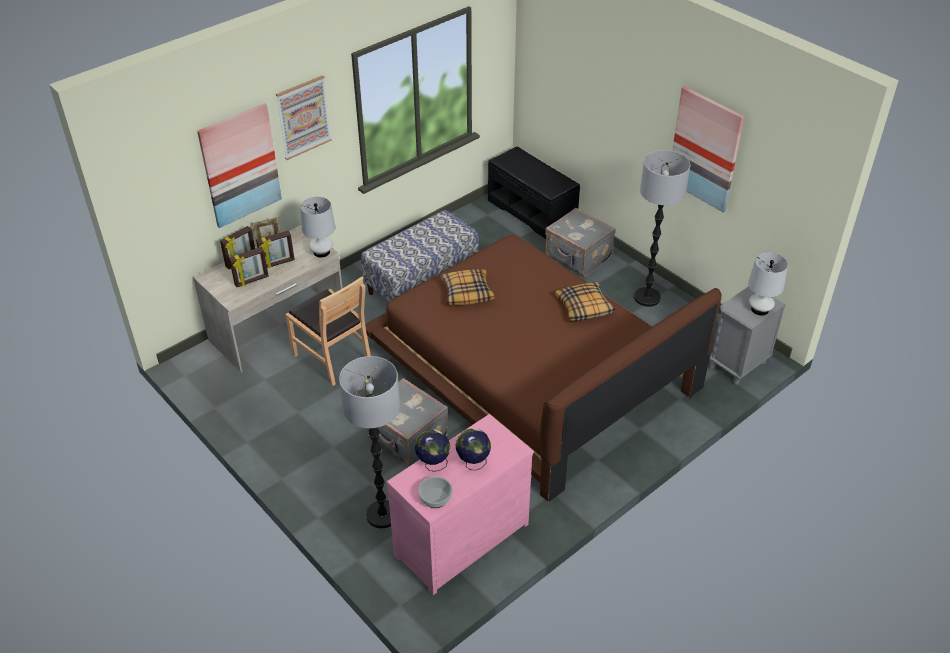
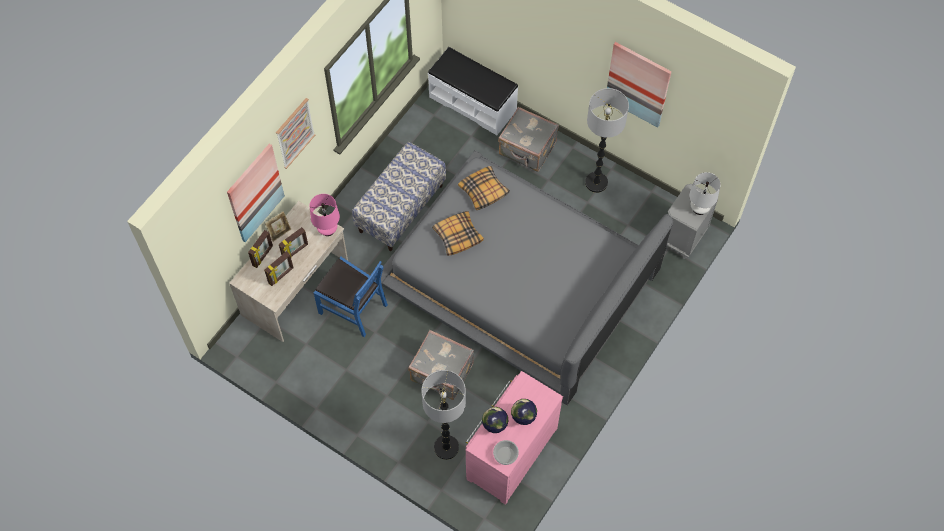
camera: 15 degrees left, 20 degrees up
brown chair [285,276,371,386] -> blue chair [314,257,388,337]
white table lamp [300,197,335,257] -> pink table lamp [310,194,340,236]
brown bed [365,235,722,502] -> grey bed [376,150,673,405]
black bench [488,146,580,239] -> white bench [428,47,518,135]
pillow [555,282,615,321] -> pillow moved to [458,166,510,210]

